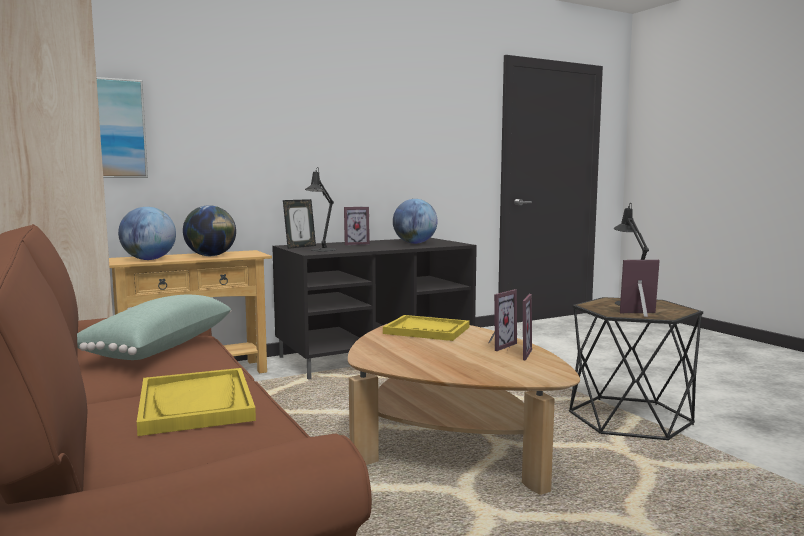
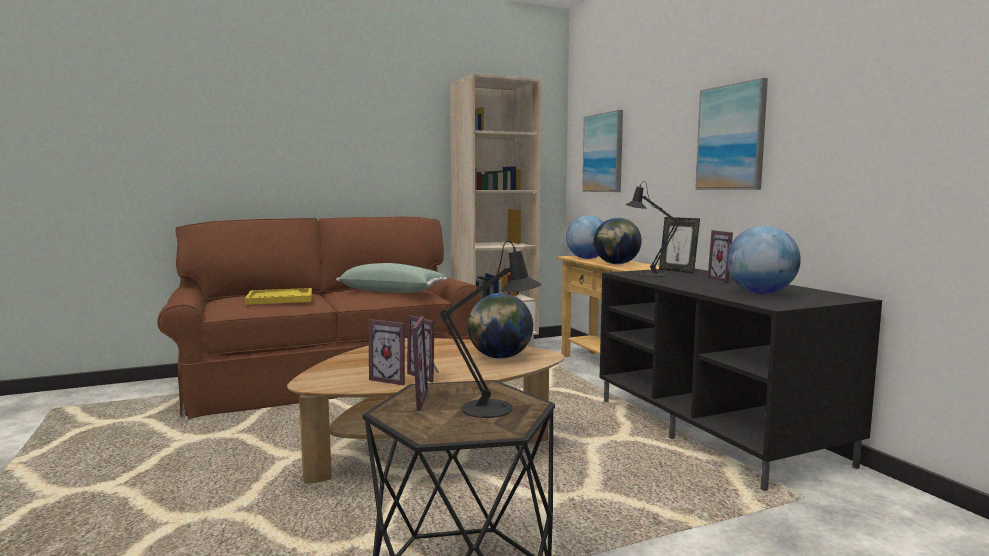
camera: 95 degrees right, 0 degrees up
yellow tray [383,315,469,341] -> globe [468,293,533,359]
none -> picture [695,78,768,190]

